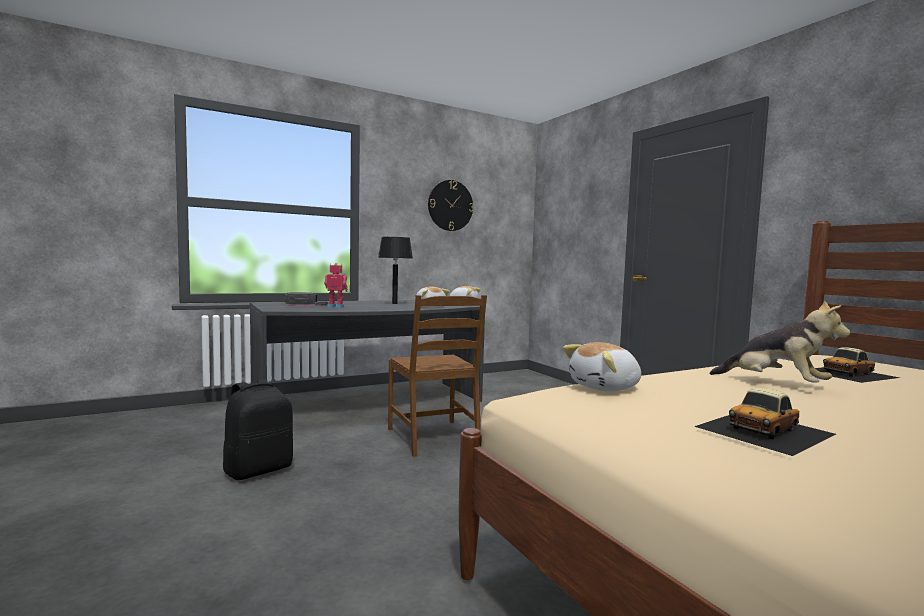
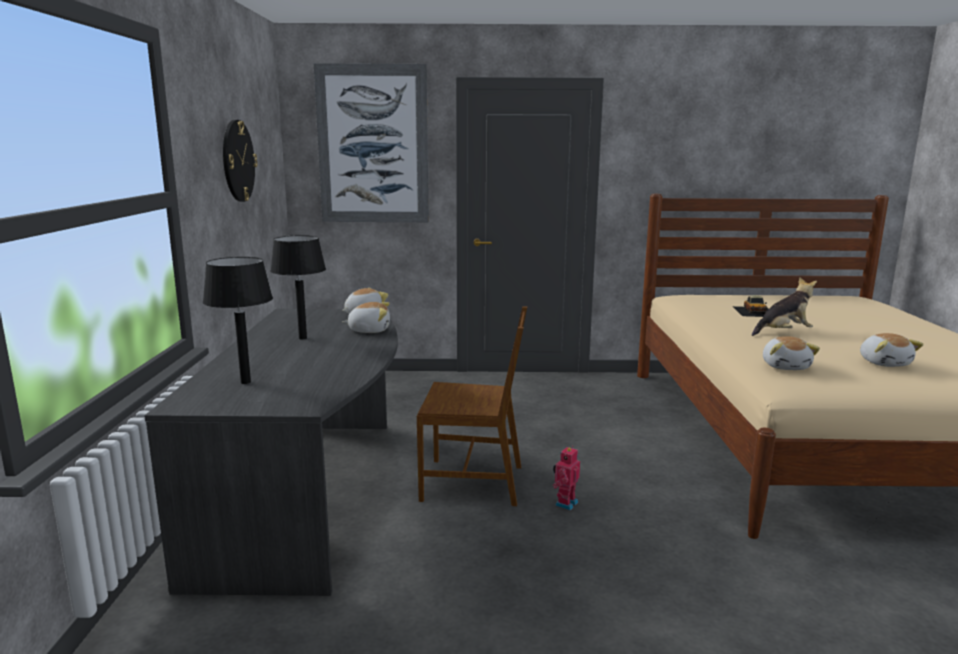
camera: 60 degrees left, 10 degrees up
black backpack [223,379,293,480] -> none
black cap [286,292,328,306] -> black table lamp [203,257,273,384]
toy robot [324,263,348,308] -> toy robot moved to [553,446,580,510]
toy car [694,388,836,456] -> plush toy [860,333,924,367]
none -> picture [313,63,429,222]

